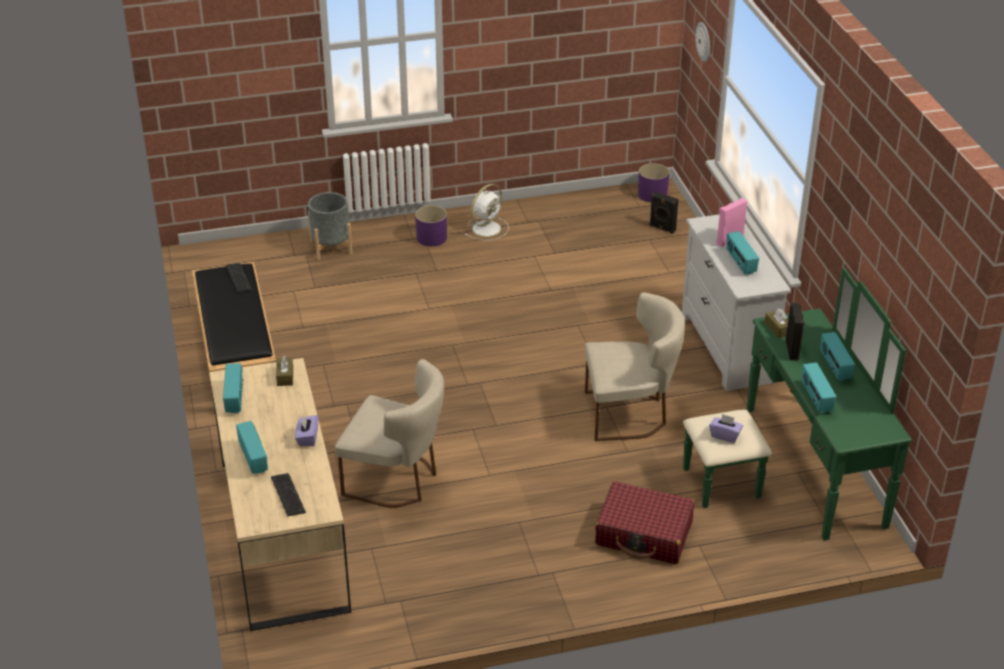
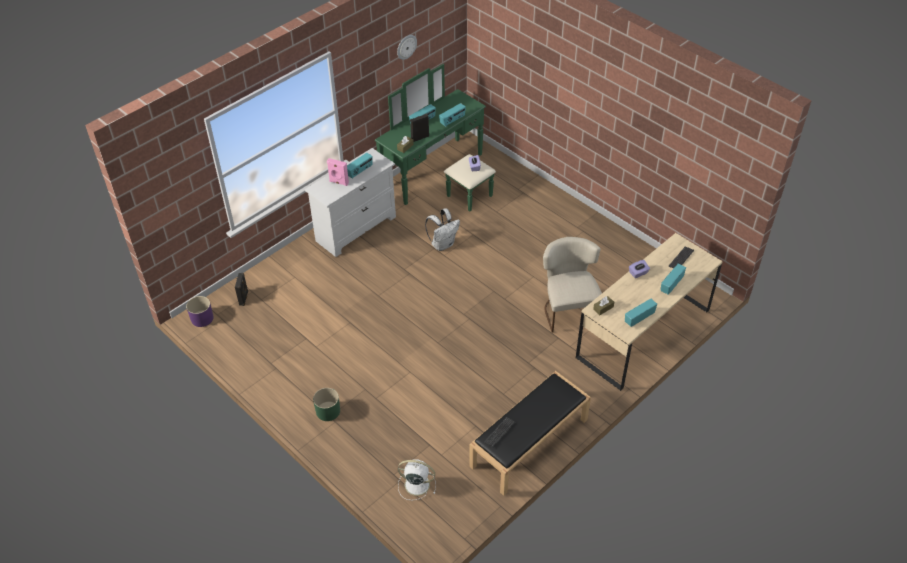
camera: 120 degrees left, 10 degrees up
grey planter [308,192,353,260] -> none
purple planter [415,205,447,246] -> green planter [313,388,340,421]
white fan [465,184,509,241] -> white fan moved to [398,460,436,500]
beige chair [585,292,685,441] -> white backpack [425,208,460,251]
red suitcase [595,481,695,564] -> none
wall clock [695,22,710,62] -> wall clock moved to [397,35,417,60]

